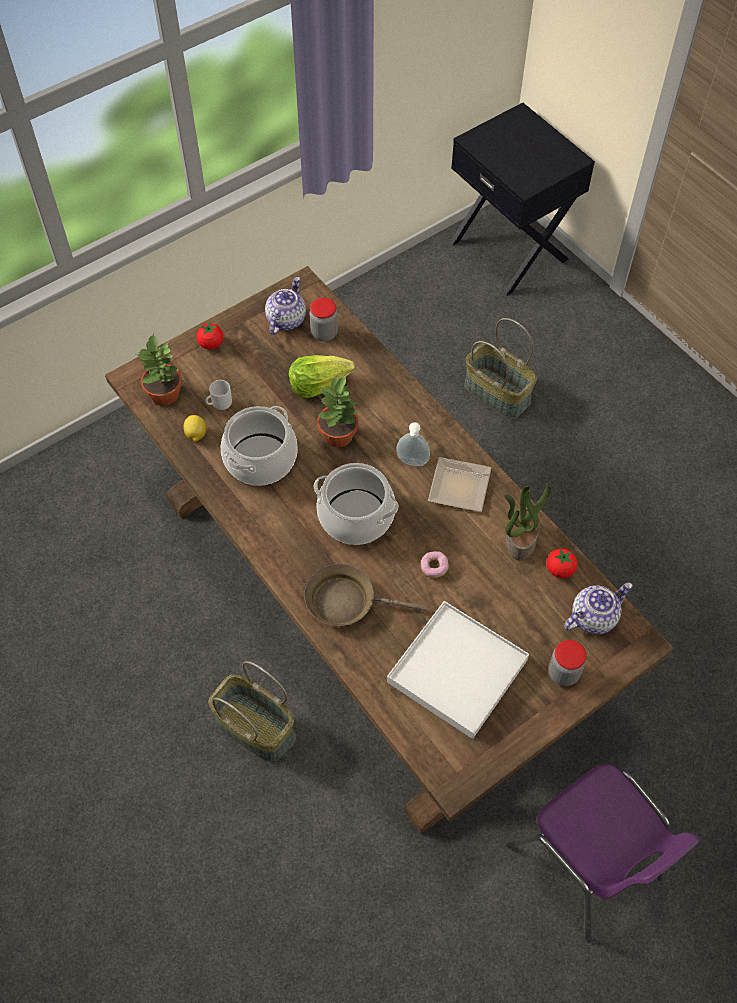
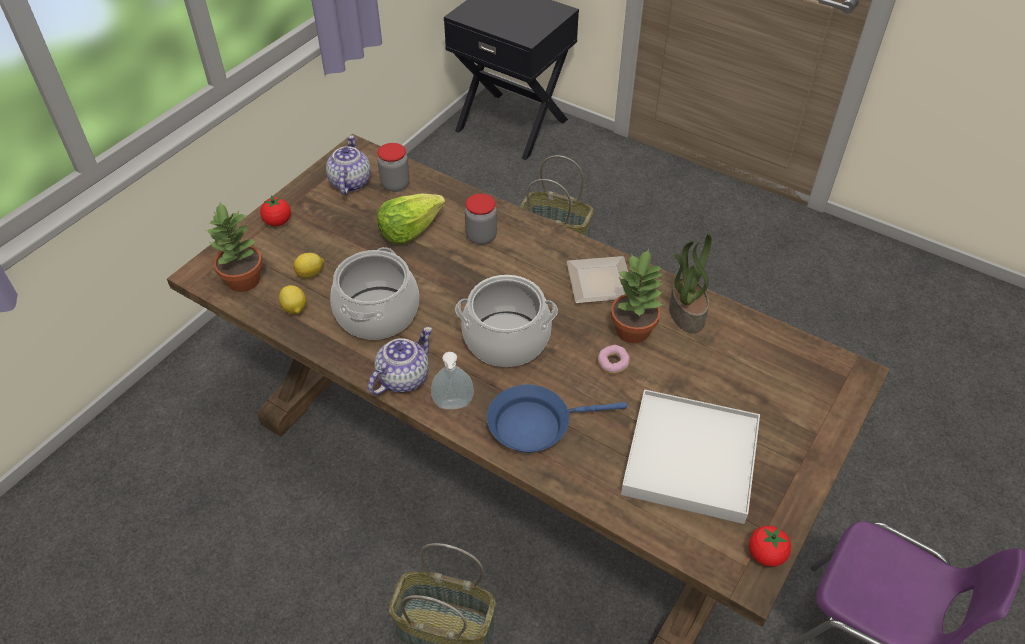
camera: 20 degrees left, 10 degrees down
mug [205,380,232,410] -> lemon [294,253,324,278]
brown frying pan [304,564,427,626] -> blue frying pan [487,385,627,453]
potted plant [317,375,359,447] -> potted plant moved to [611,249,664,343]
soap dispenser [396,423,430,466] -> soap dispenser moved to [431,352,474,410]
tomato [547,548,578,578] -> tomato moved to [749,526,791,567]
jar [548,640,587,686] -> jar moved to [465,194,497,245]
teapot [564,583,633,634] -> teapot moved to [368,327,432,395]

